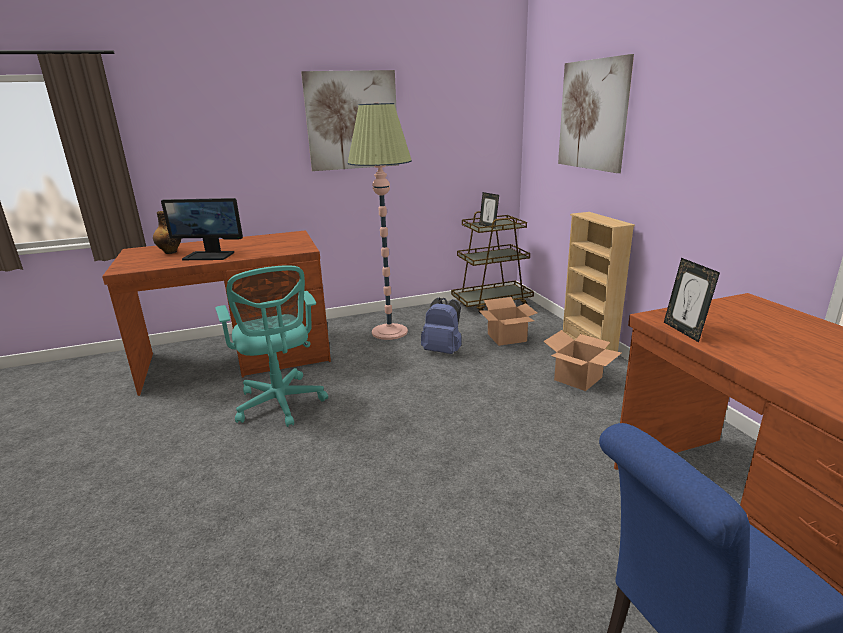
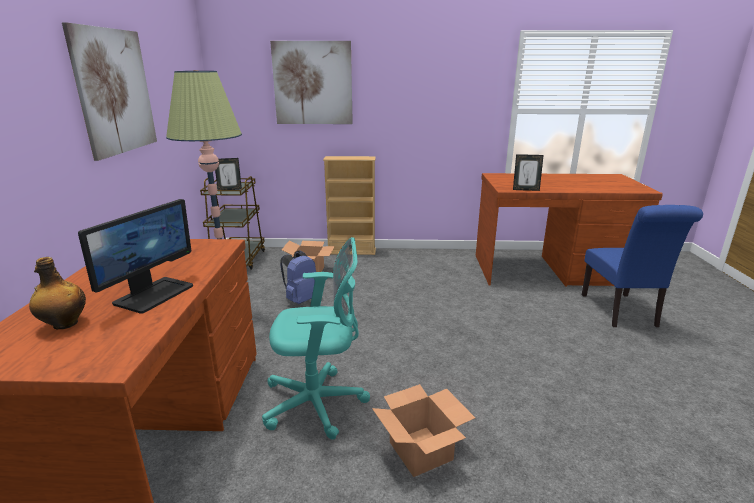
camera: 70 degrees left, 0 degrees up
cardboard box [543,330,621,391] -> cardboard box moved to [372,384,475,477]

